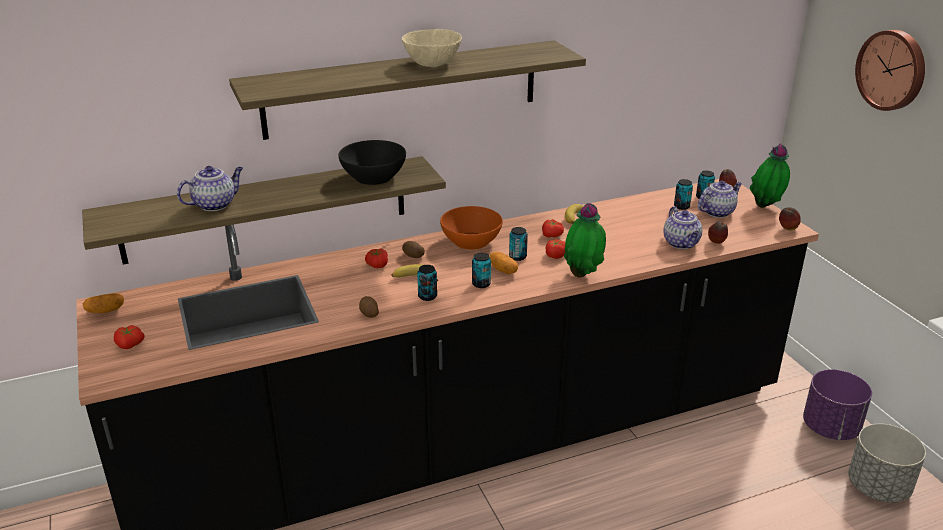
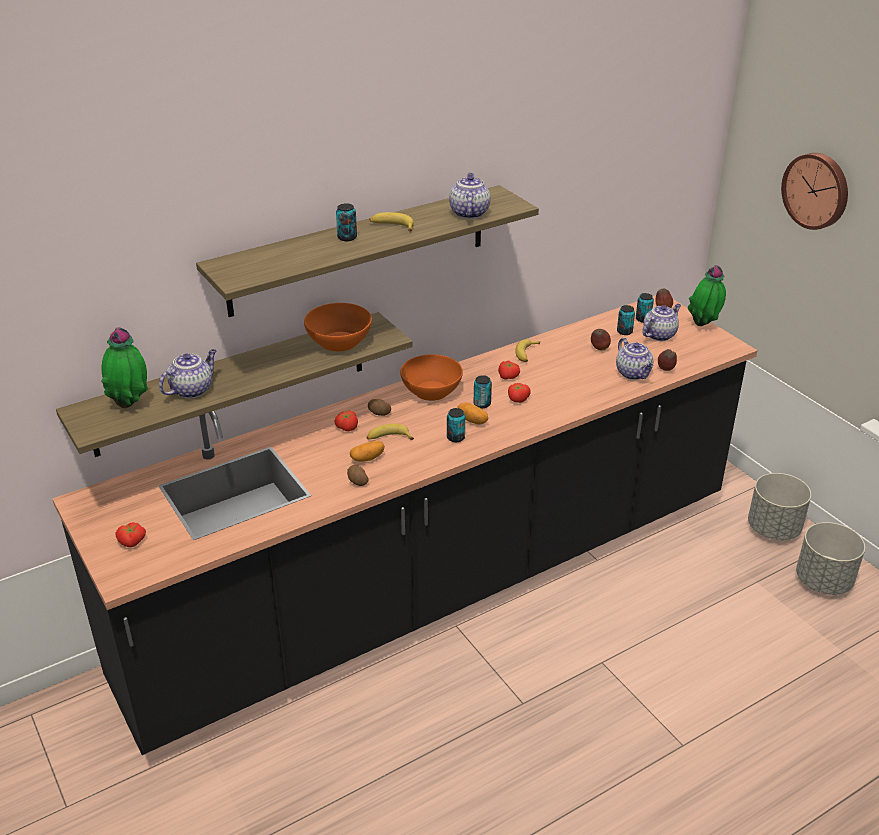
camera: 10 degrees left, 5 degrees up
potato [83,293,124,313] -> potato moved to [350,441,385,462]
black bowl [338,140,406,185] -> orange bowl [304,303,372,352]
beige bowl [402,29,462,67] -> banana [369,212,414,232]
can [417,265,437,301] -> can moved to [336,203,357,241]
potted plant [564,203,606,277] -> potted plant moved to [101,327,148,408]
apple [779,207,801,230] -> apple moved to [591,329,611,350]
purple planter [803,369,872,440] -> grey planter [748,473,811,540]
none -> teapot [449,173,490,219]

